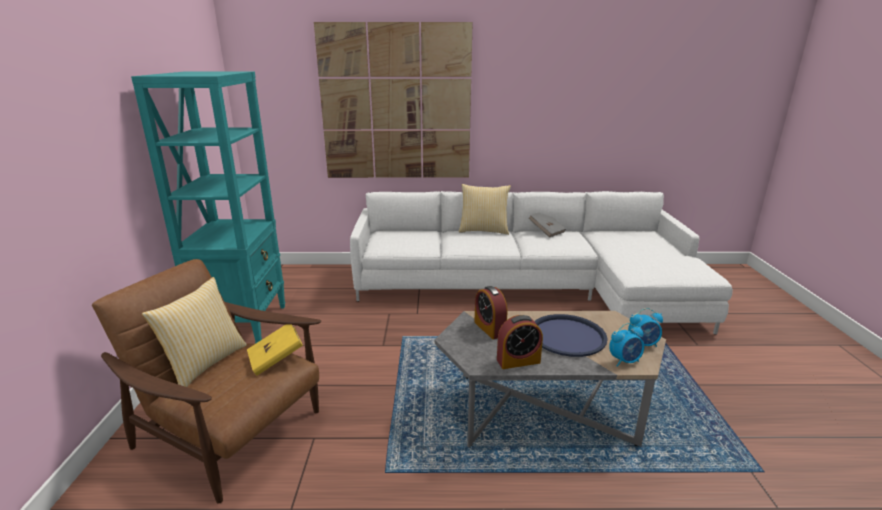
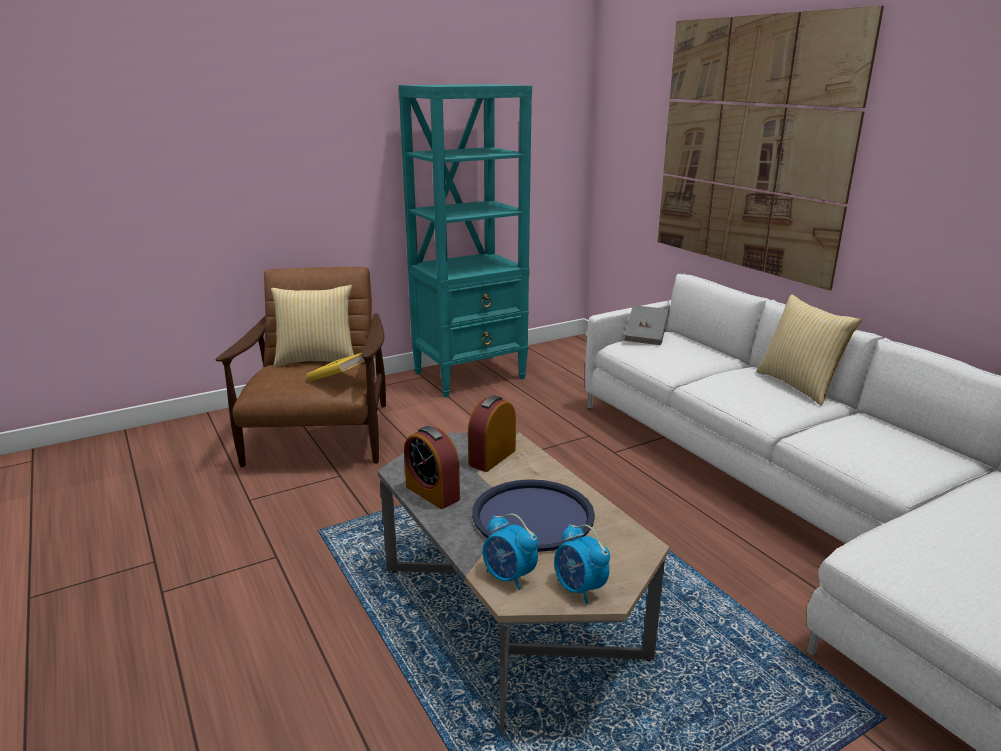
camera: 60 degrees right, 0 degrees up
grey book [528,213,566,238] -> grey book moved to [624,305,669,345]

